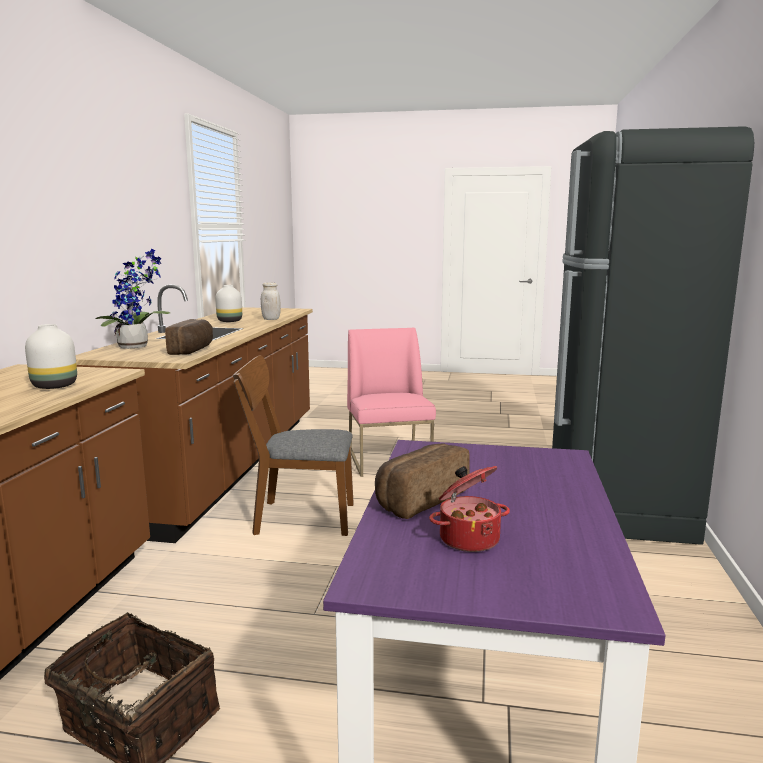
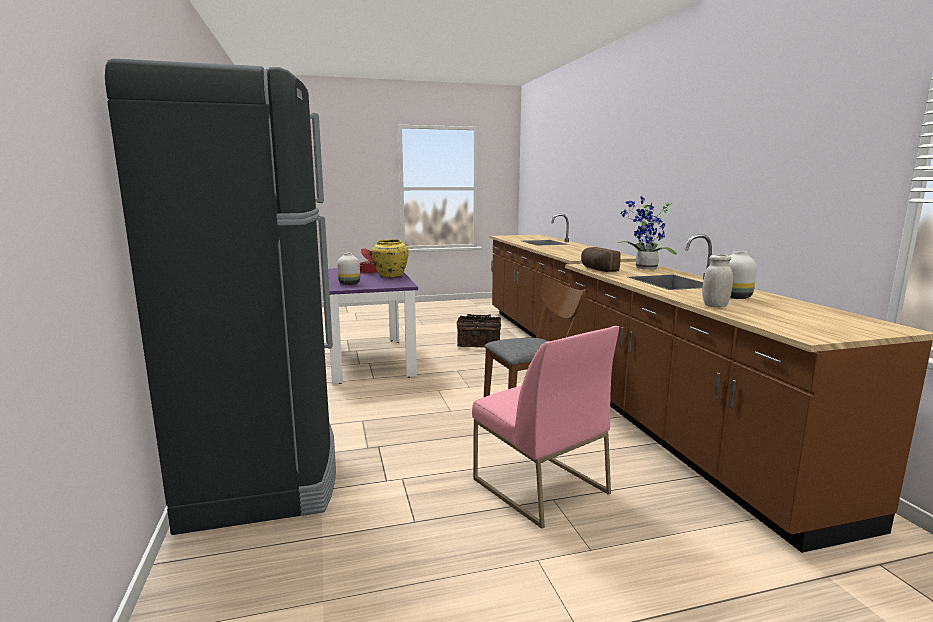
camera: 155 degrees right, 0 degrees up
white vase [25,324,77,389] -> white vase moved to [337,253,360,285]
bread [375,444,470,519] -> yellow vase [371,239,409,277]

